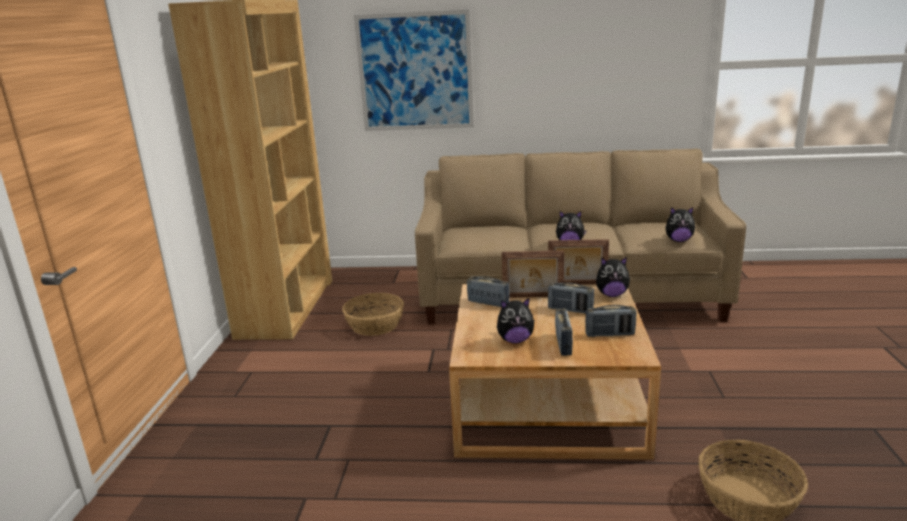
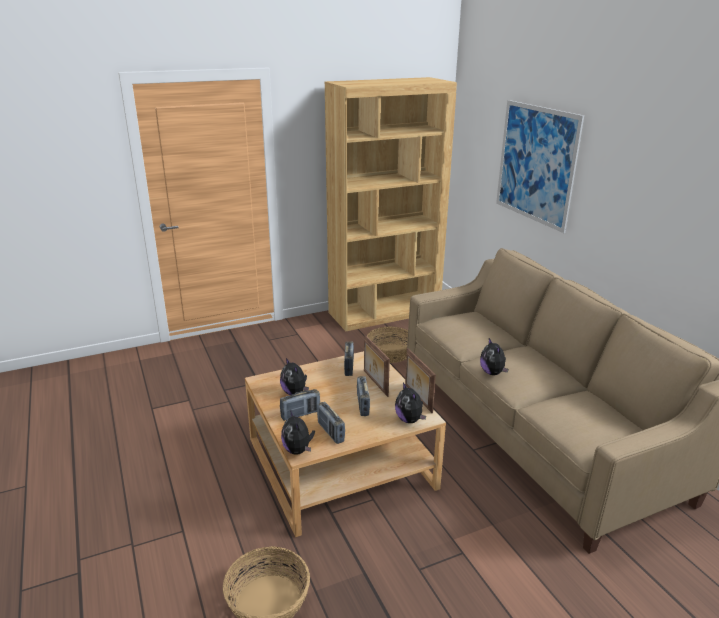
camera: 60 degrees right, 5 degrees up
plush toy [666,207,696,242] -> plush toy moved to [281,410,315,455]

